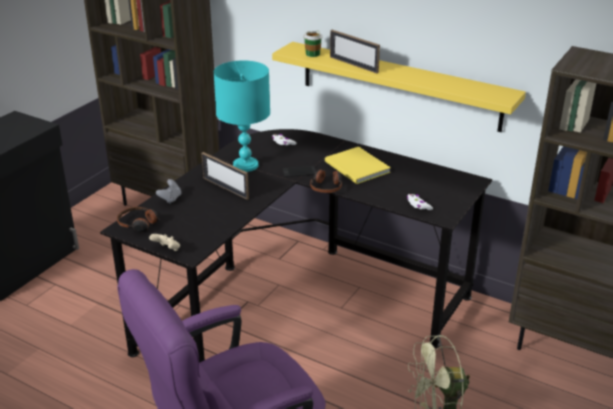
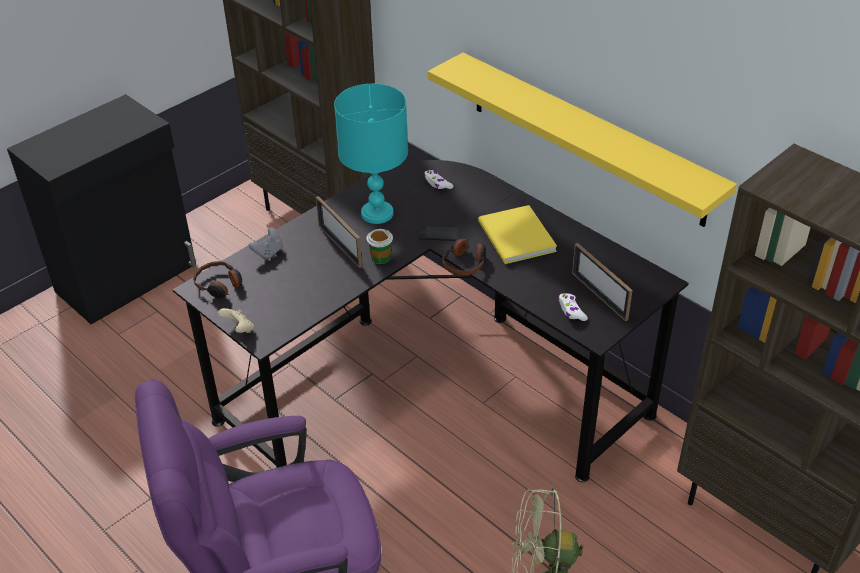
camera: 15 degrees right, 10 degrees up
cup [303,31,323,57] -> cup moved to [366,229,393,264]
picture frame [330,30,380,74] -> picture frame moved to [572,243,633,321]

